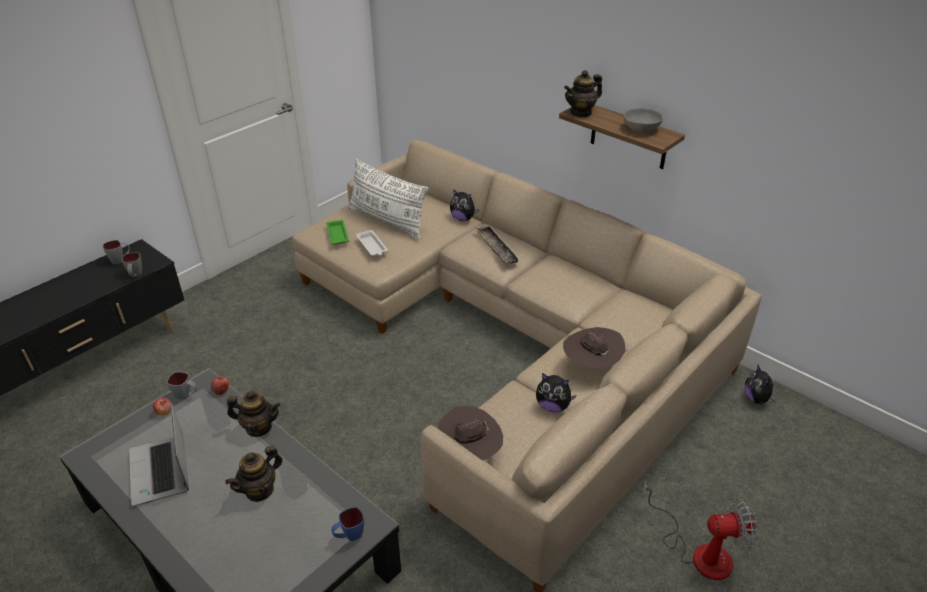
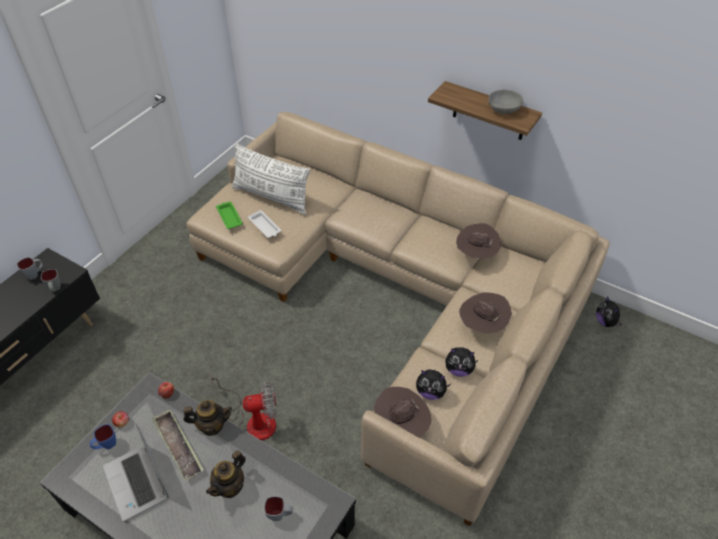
camera: 10 degrees left, 10 degrees up
grey mug [167,372,197,400] -> grey mug moved to [264,496,293,521]
blue mug [332,507,364,541] -> blue mug moved to [90,424,116,449]
plush toy [450,189,479,221] -> plush toy moved to [416,369,451,400]
tray [475,225,521,264] -> tray moved to [152,409,204,481]
teapot [564,70,602,117] -> none
fan [642,480,758,580] -> fan moved to [210,374,277,440]
none -> brown hat [456,223,501,259]

